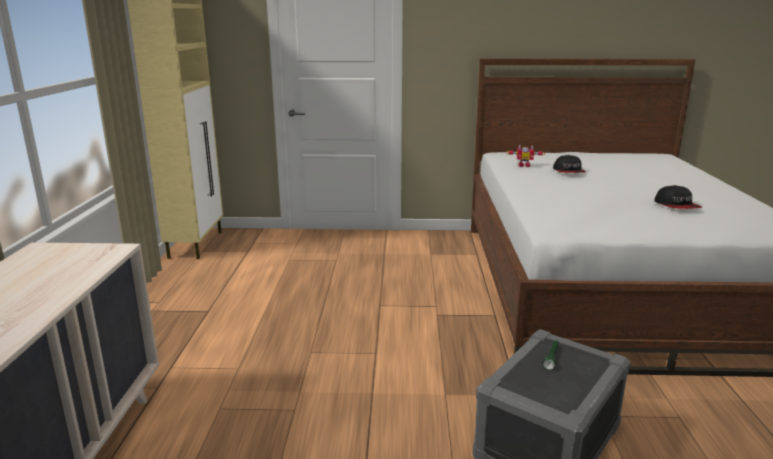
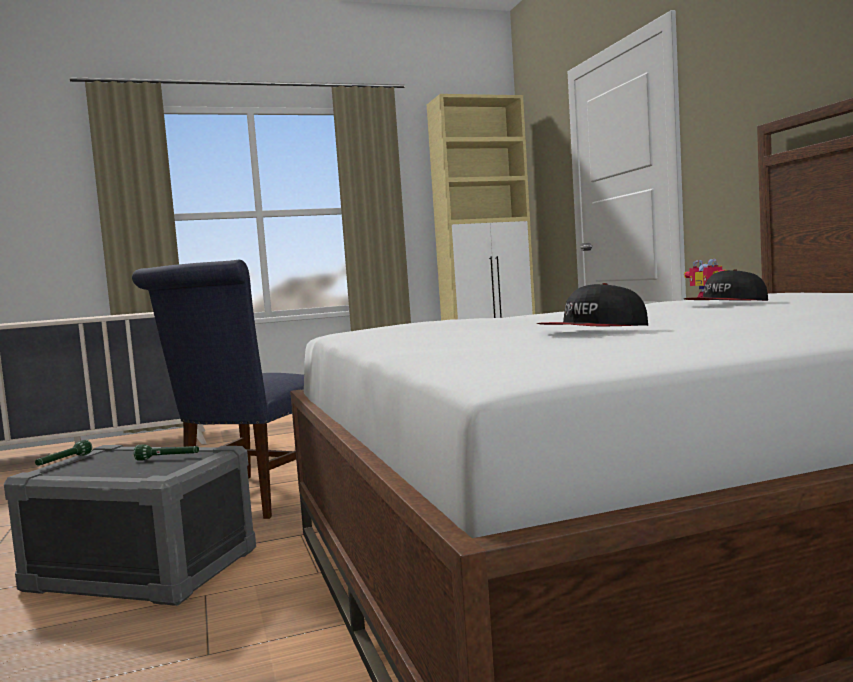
camera: 70 degrees right, 15 degrees down
none -> green flashlight [35,440,92,466]
none -> blue chair [132,260,304,519]

